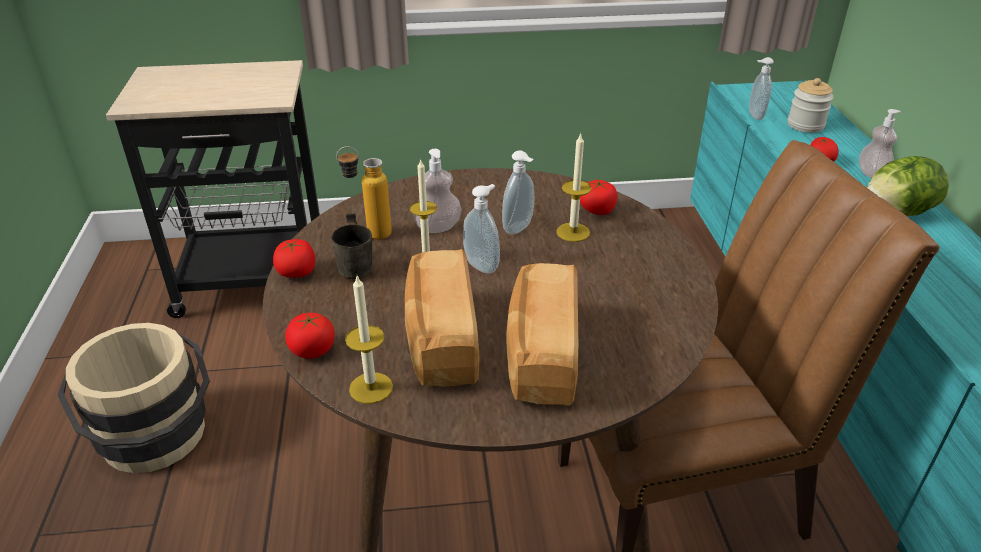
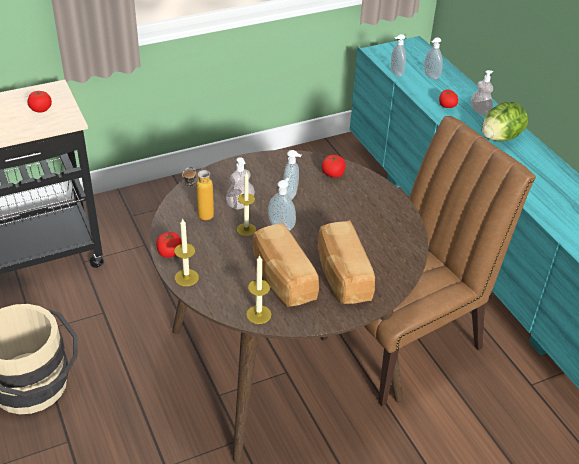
camera: 20 degrees left, 5 degrees up
tomato [285,313,335,359] -> tomato moved to [27,91,52,113]
grey mug [332,214,372,279] -> none
candle [556,132,592,242] -> candle moved to [174,218,199,286]
jar [788,78,833,133] -> soap dispenser [424,37,443,80]

